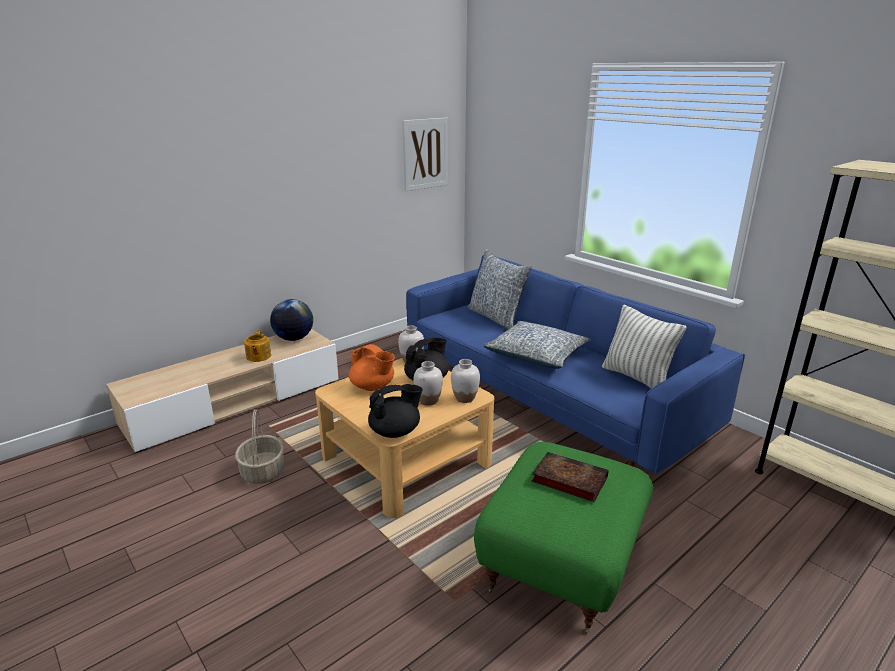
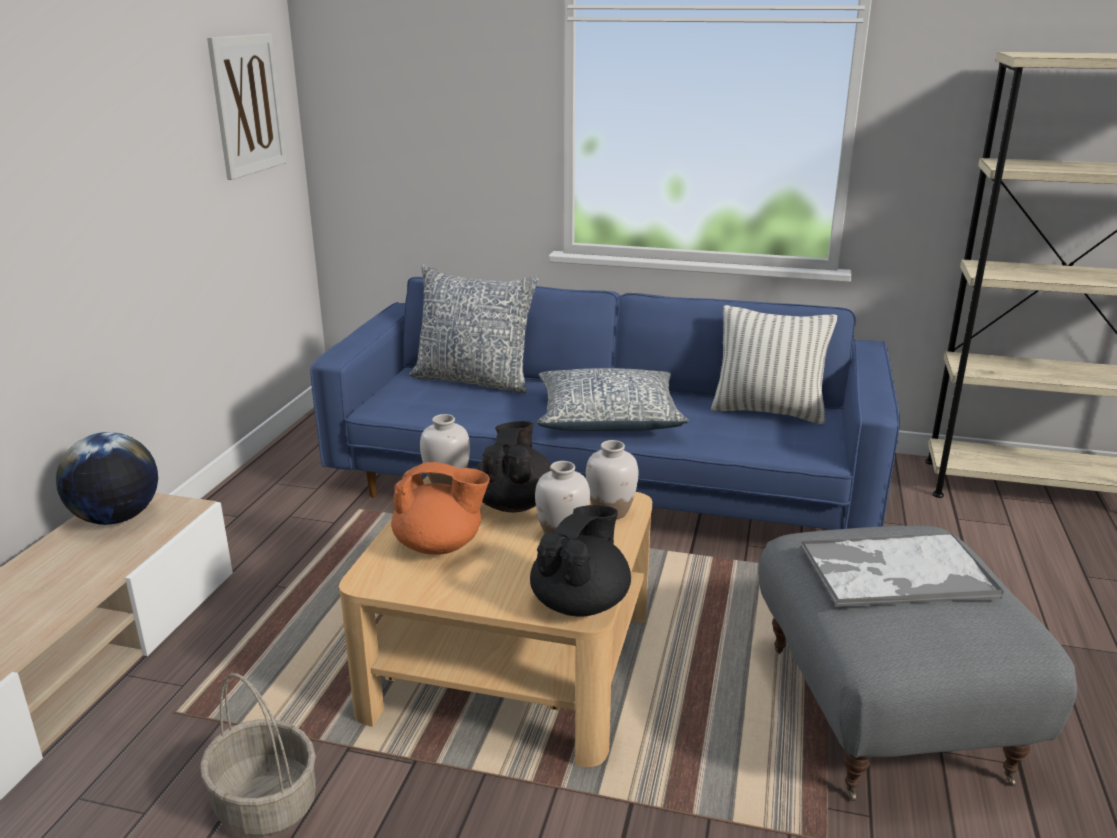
camera: 35 degrees left, 0 degrees up
teapot [244,330,271,362] -> none
green ottoman [474,442,653,634] -> grey ottoman [758,525,1077,801]
book [532,452,608,502] -> tray [800,533,1004,607]

